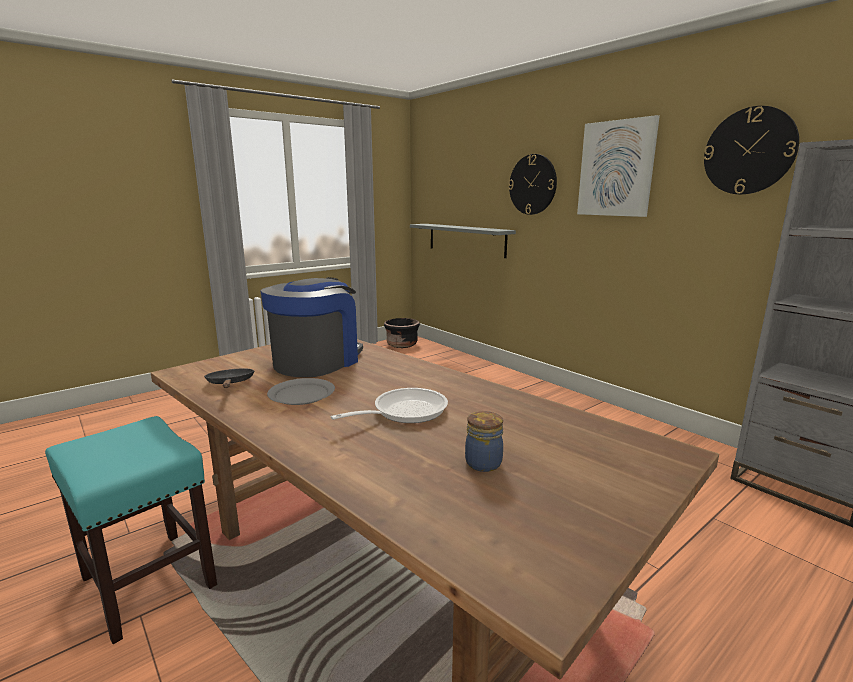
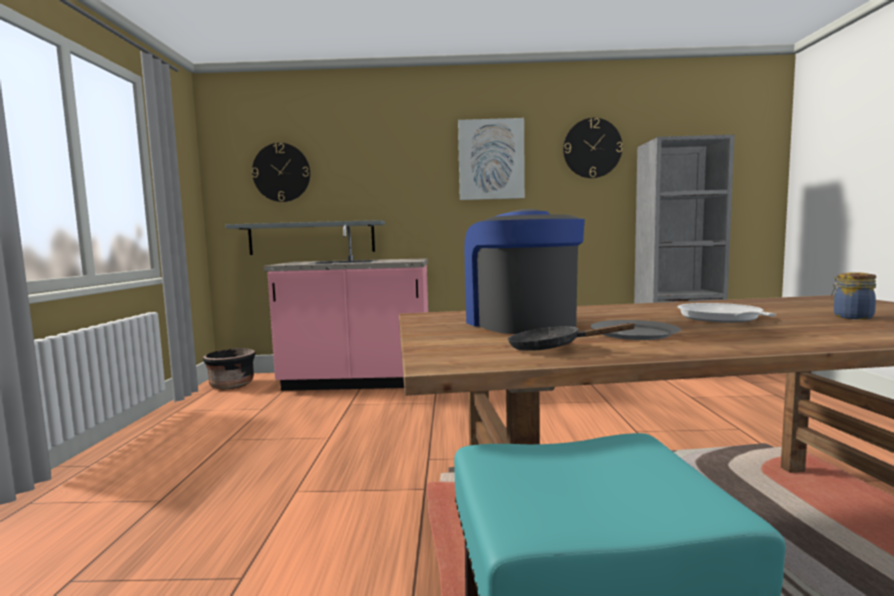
camera: 50 degrees left, 10 degrees down
wall clock [508,154,557,215] -> wall clock moved to [252,143,310,202]
none -> pink counter [264,224,428,391]

